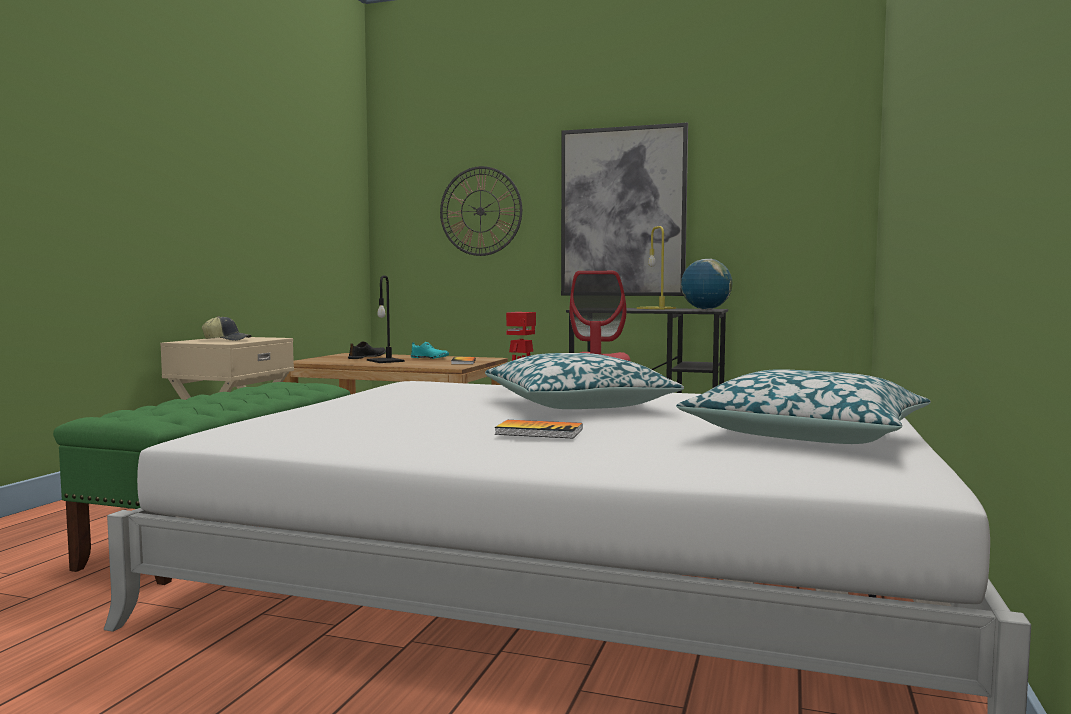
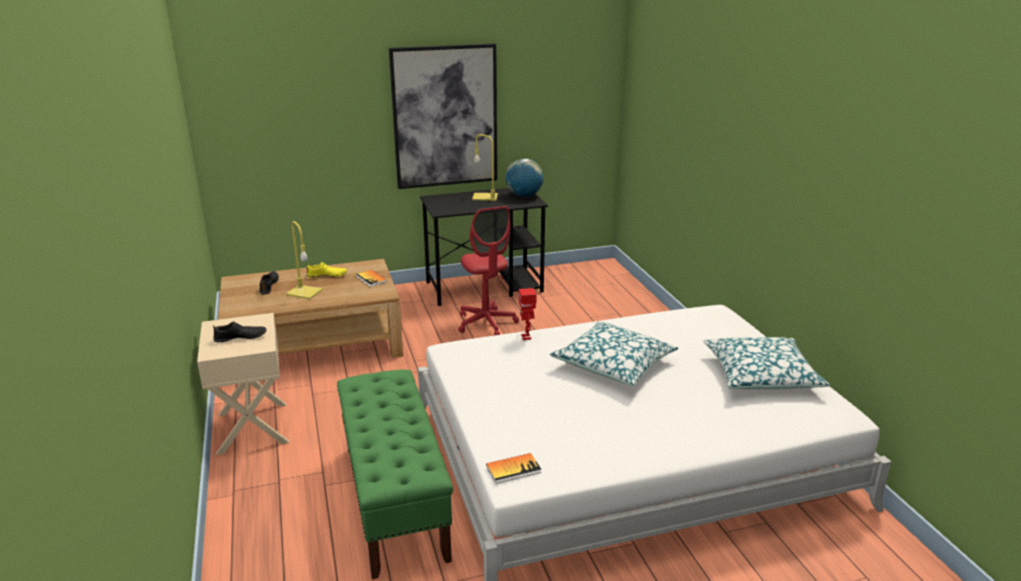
camera: 35 degrees left, 20 degrees up
cap [202,316,252,341] -> black shoe [213,321,267,342]
black table lamp [367,275,405,363] -> yellow table lamp [286,221,323,299]
turquoise shoe [411,342,449,359] -> yellow shoe [307,262,347,278]
wall clock [440,166,522,256] -> none
book [494,420,583,438] -> book moved to [486,453,541,484]

